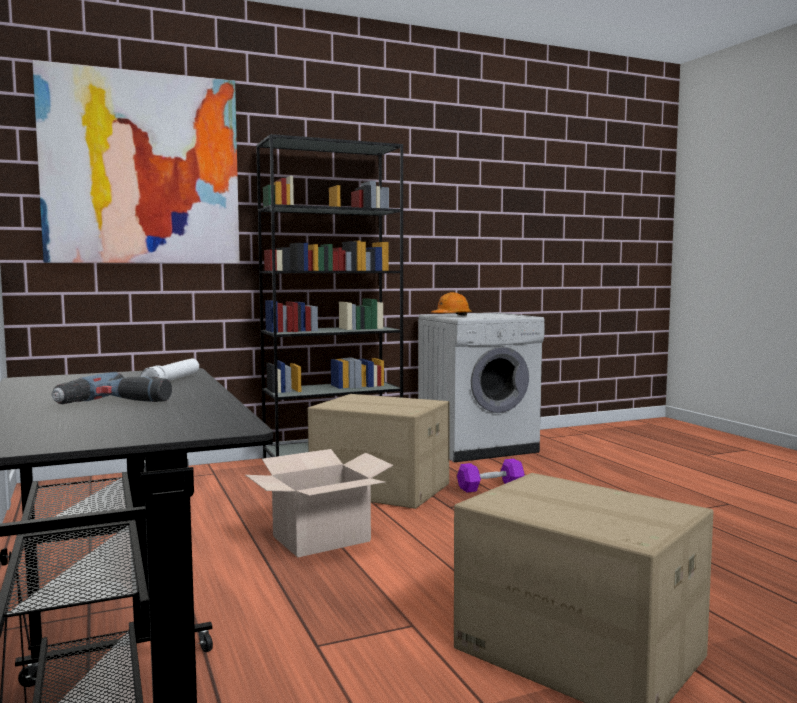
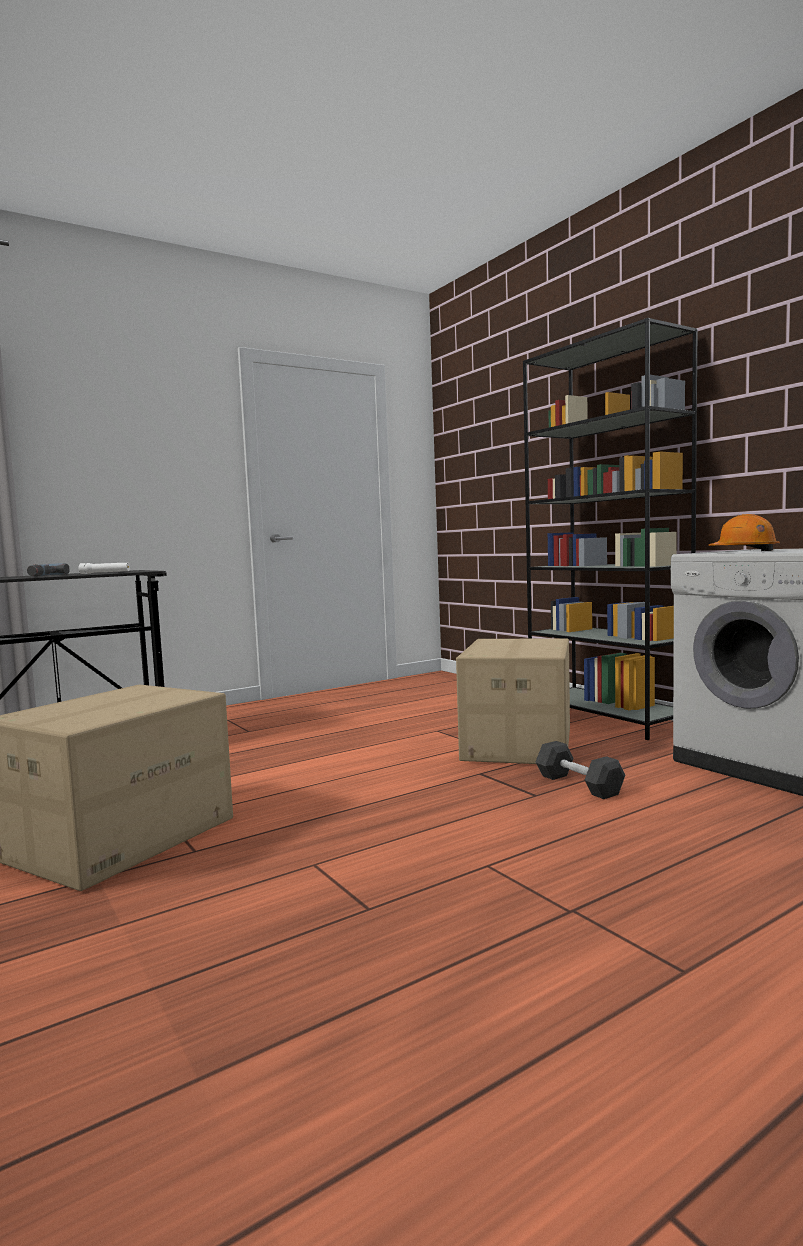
camera: 80 degrees right, 0 degrees up
picture [32,60,240,263] -> none
cardboard box [245,449,393,558] -> none
purple dumbbell [457,459,525,493] -> black dumbbell [536,741,625,799]

